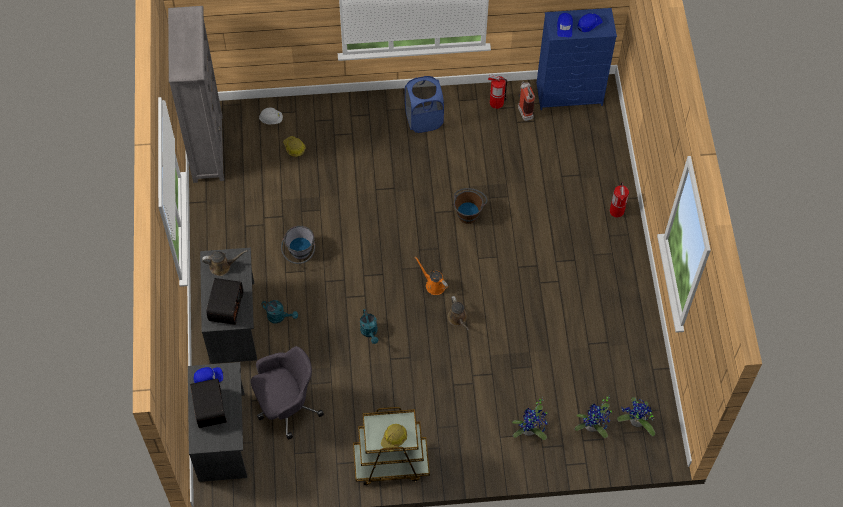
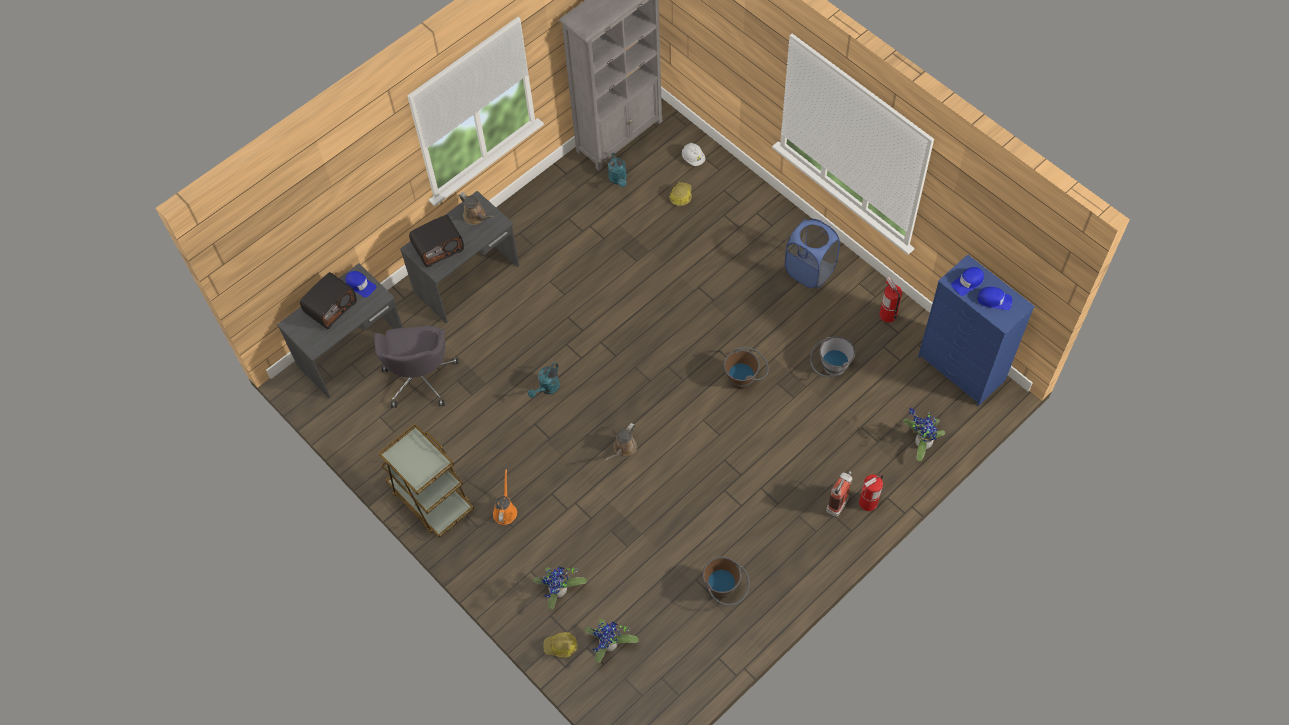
camera: 55 degrees right, 0 degrees up
grey office chair [251,346,324,439] -> grey office chair turned 60 degrees clockwise [374,326,458,408]
turquoise watering can [261,300,298,323] -> turquoise watering can moved to [608,153,627,187]
grey bucket [281,226,315,264] -> grey bucket moved to [810,336,855,377]
hard hat [381,424,407,452] -> hard hat moved to [543,632,578,658]
orange watering can [415,257,448,295] -> orange watering can moved to [493,469,517,525]
fire extinguisher [518,82,535,121] -> fire extinguisher moved to [826,471,852,517]
potted plant [617,397,655,436] -> potted plant moved to [903,407,945,461]
none -> brown bucket [702,557,750,606]

